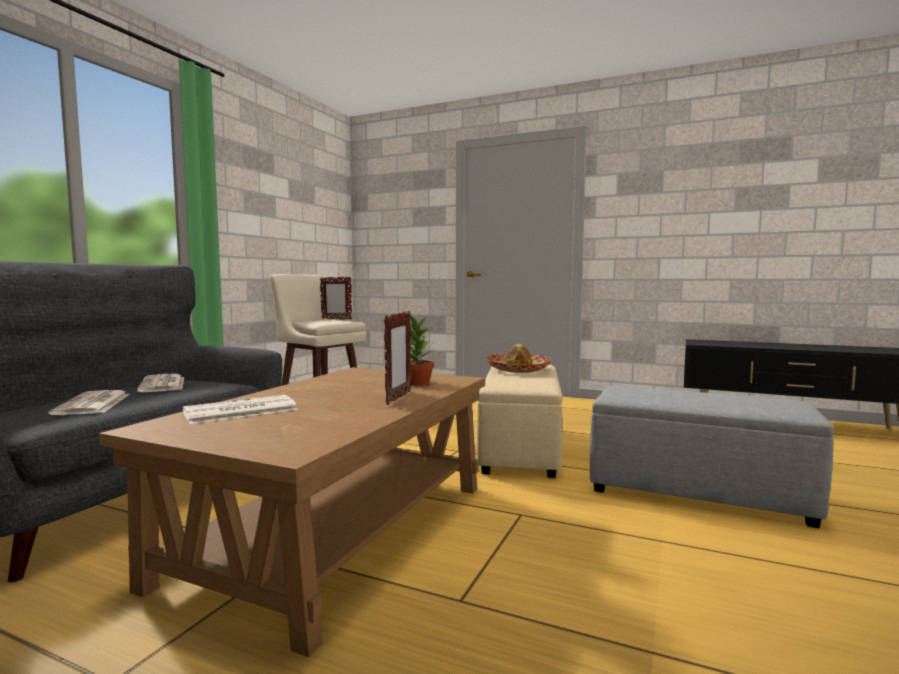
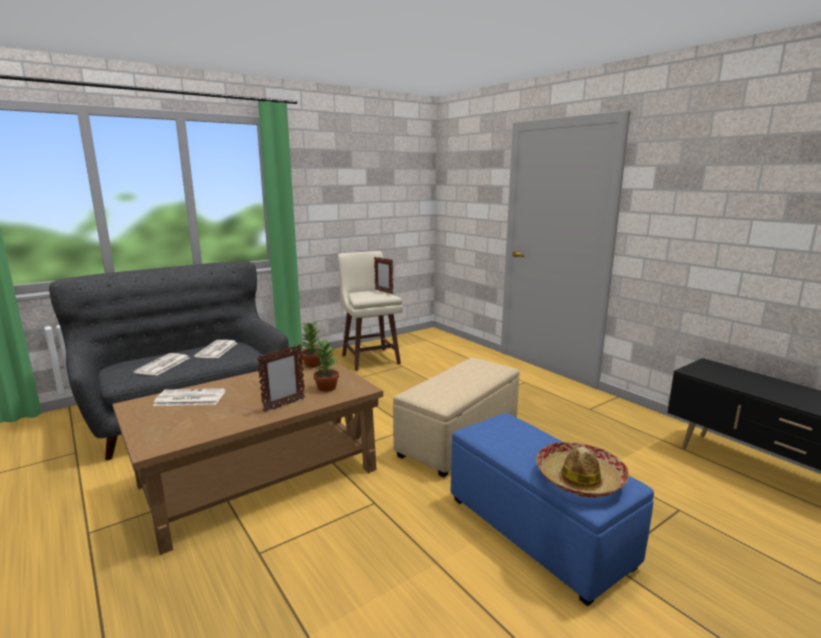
camera: 30 degrees right, 10 degrees up
hat [486,344,552,373] -> hat moved to [536,442,629,498]
grey ottoman [590,386,834,528] -> blue ottoman [451,413,654,606]
none -> potted plant [300,321,322,368]

